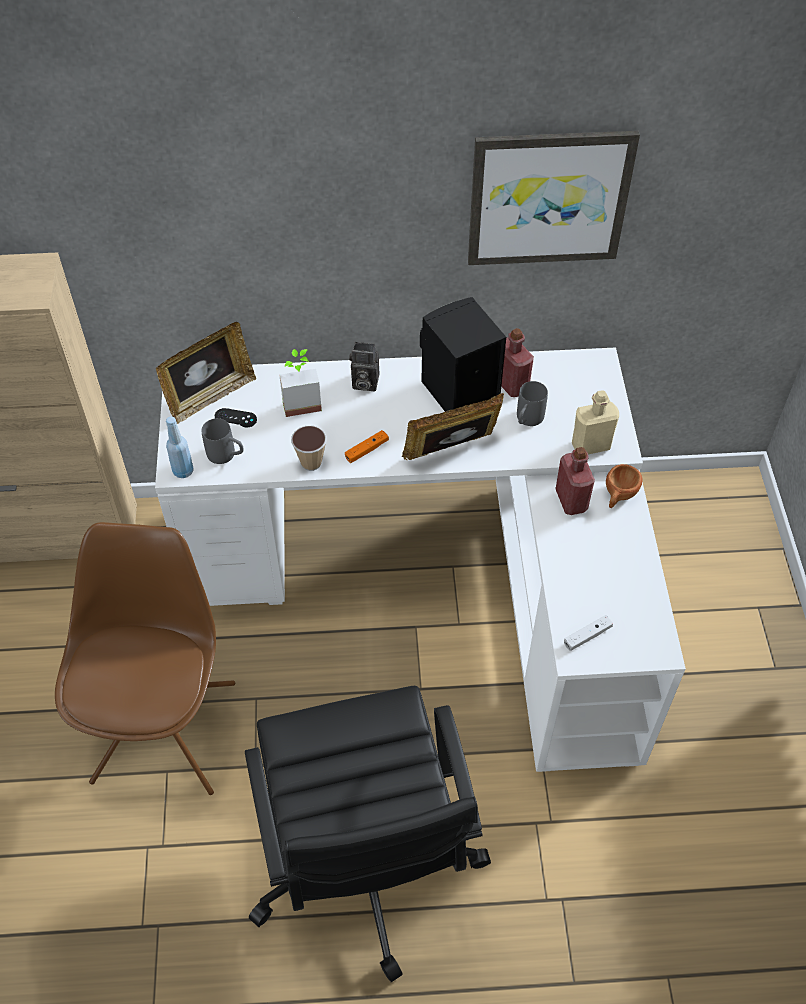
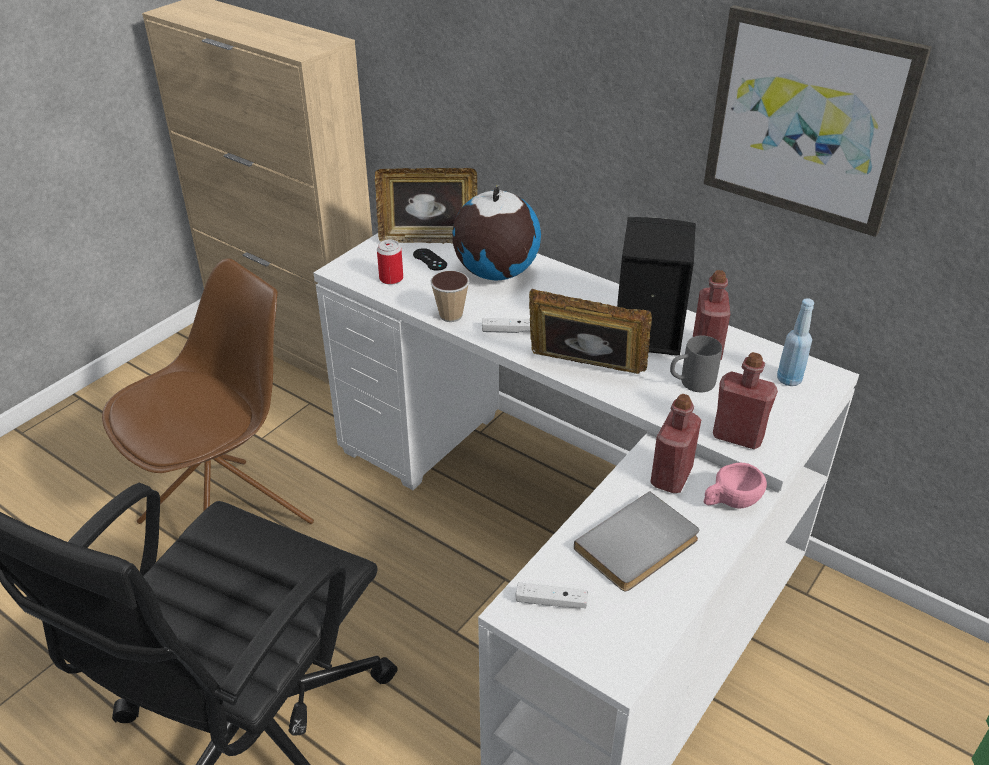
camera: 40 degrees right, 15 degrees down
blue bottle [166,416,194,478] -> blue bottle moved to [777,298,814,386]
grey mug [202,418,244,464] -> can [377,240,403,285]
potted plant [279,349,322,417] -> globe [452,186,541,281]
orange game controller [345,430,389,463] -> white game controller [482,318,530,333]
camera [349,342,379,391] -> none
beige bottle [572,390,619,454] -> red bottle [713,352,778,449]
brown cup [606,464,643,508] -> pink cup [704,463,767,508]
none -> grey book [574,491,700,591]

